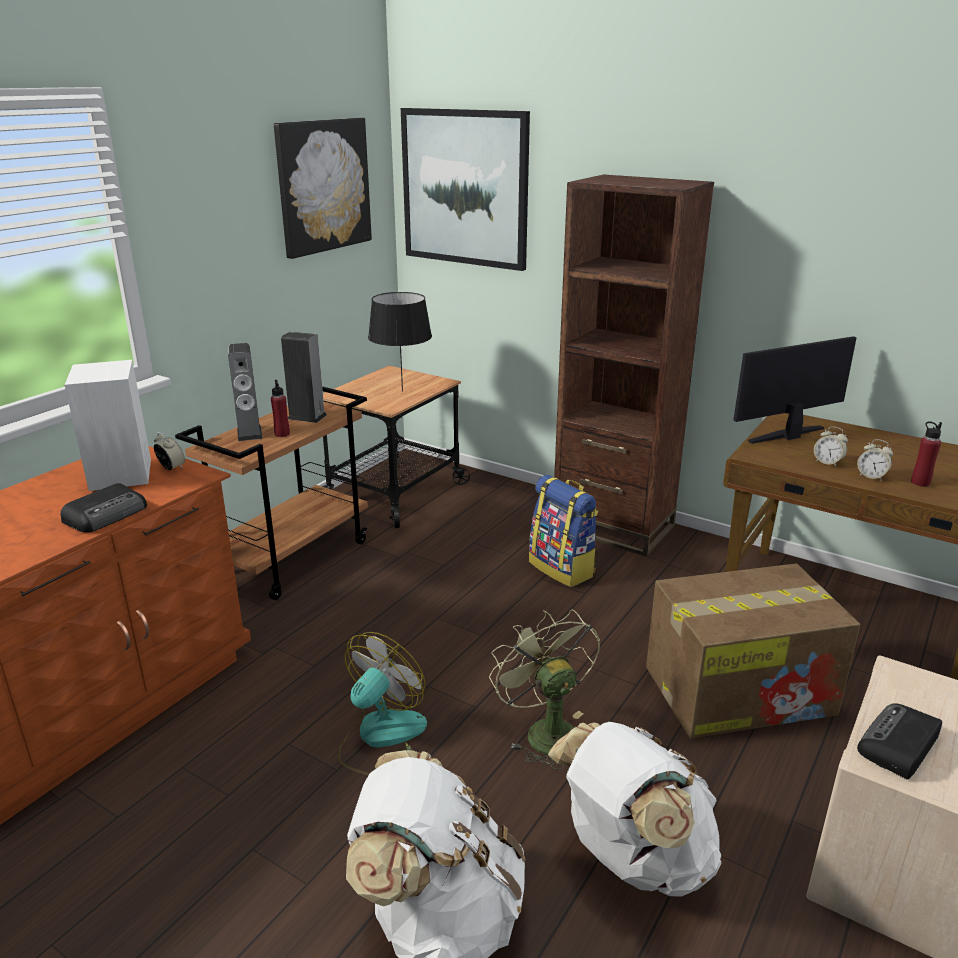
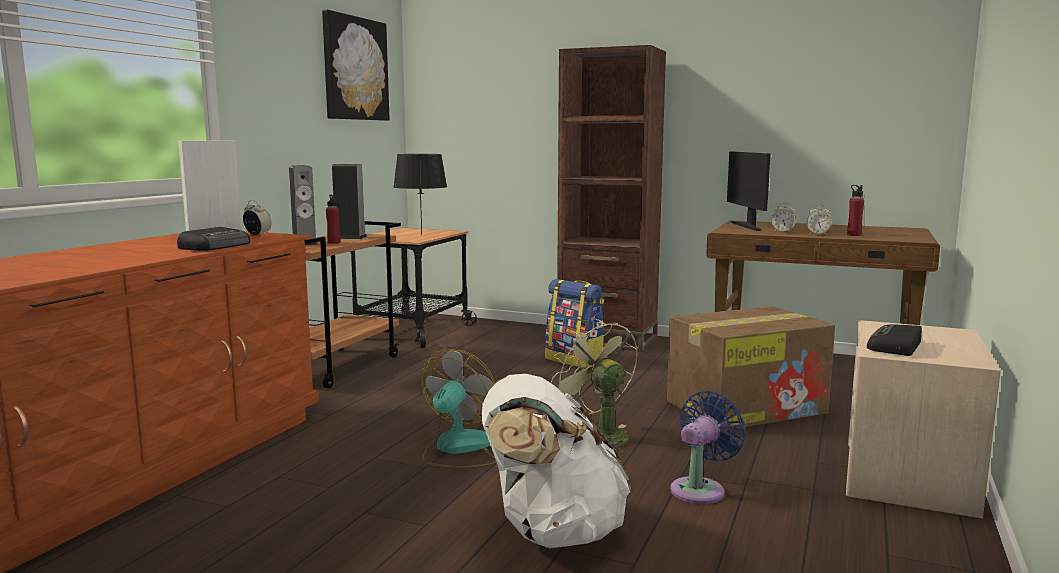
camera: 10 degrees left, 15 degrees down
picture [401,108,530,271] -> none
white backpack [548,722,722,897] -> blue fan [670,391,746,504]
monitor [733,336,857,444] -> monitor turned 60 degrees counterclockwise [727,151,770,231]

